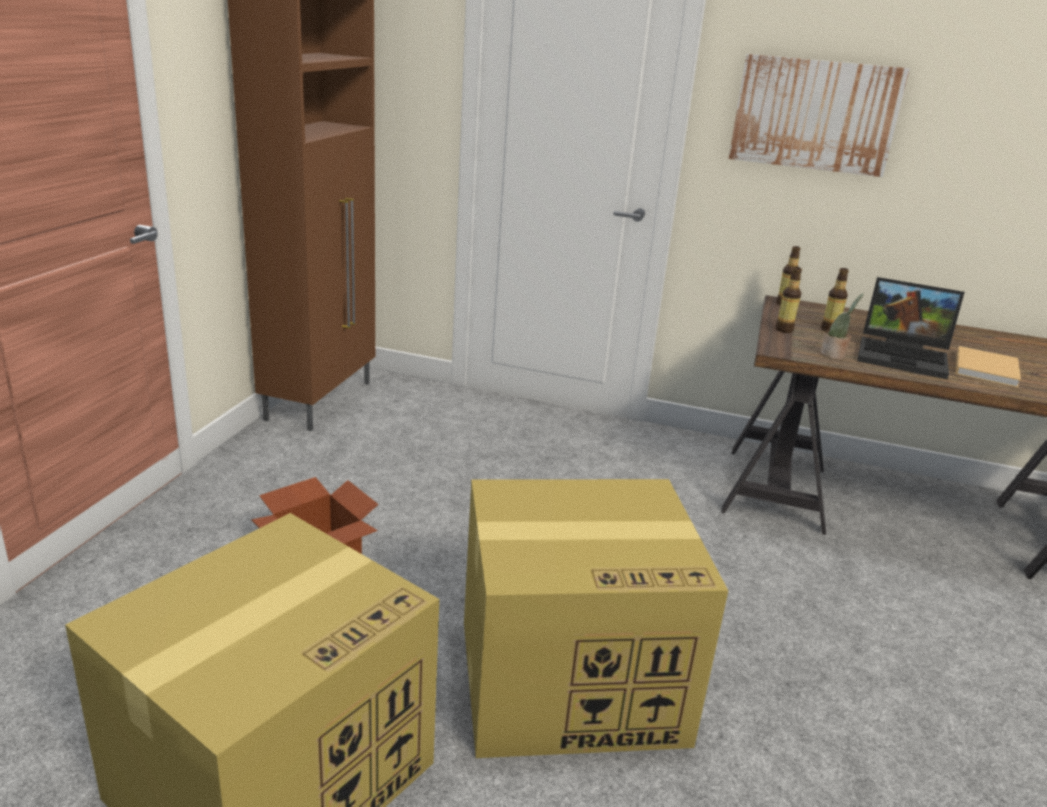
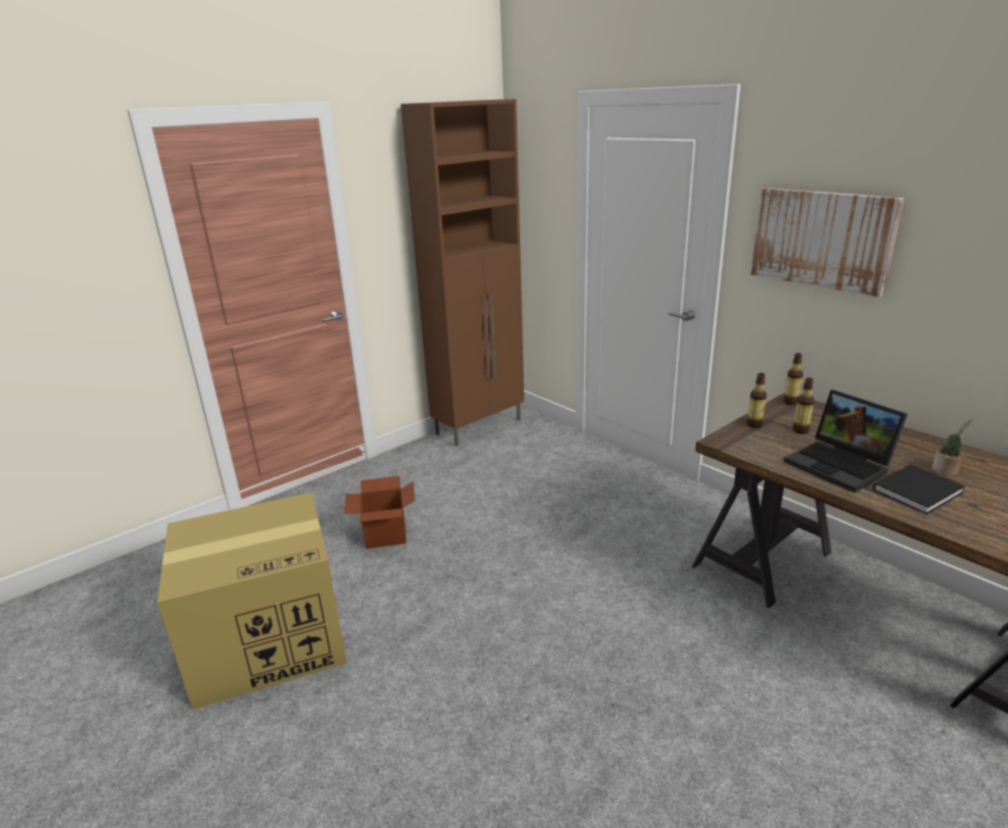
camera: 35 degrees right, 0 degrees up
cardboard box [464,479,728,758] -> none
potted plant [820,293,863,359] -> potted plant moved to [932,419,973,476]
beige book [956,346,1021,388] -> black book [873,465,965,514]

